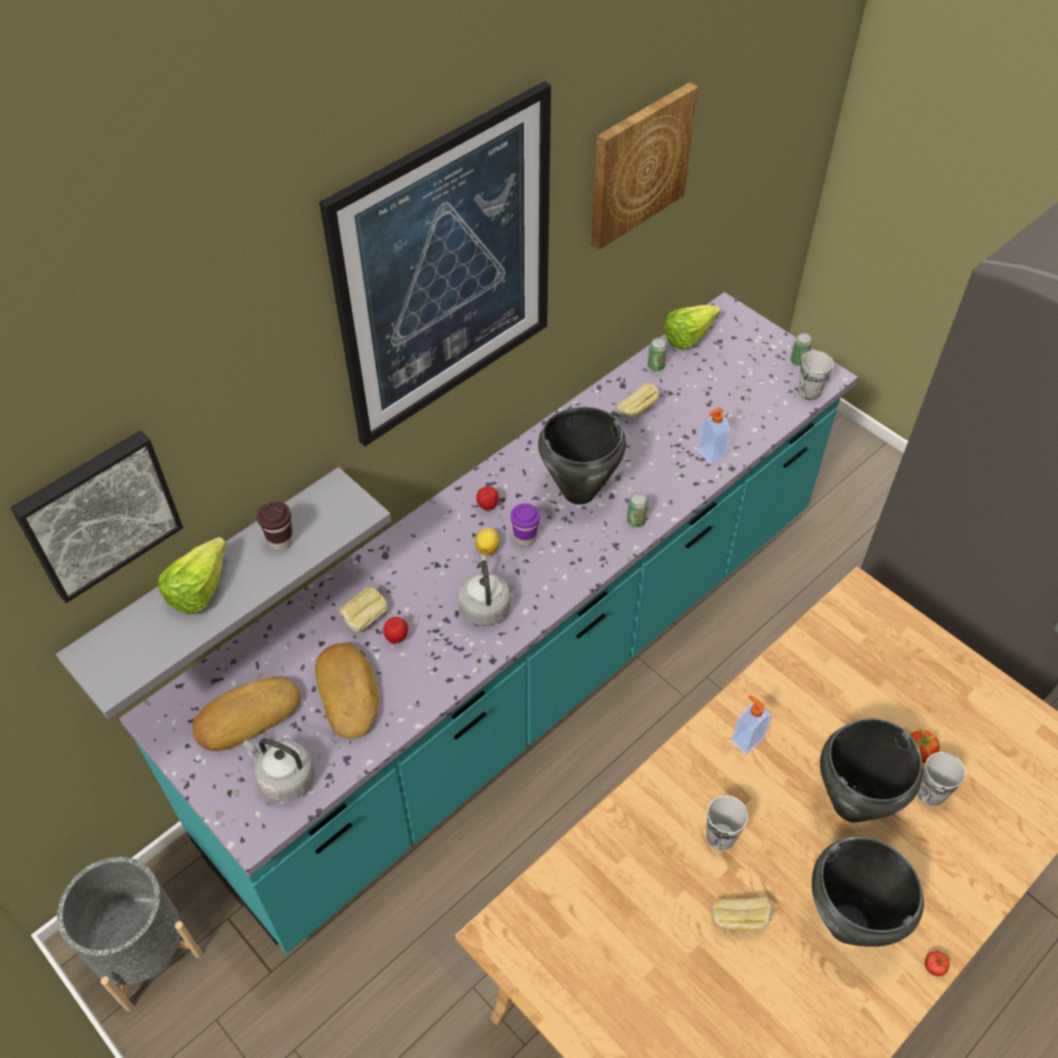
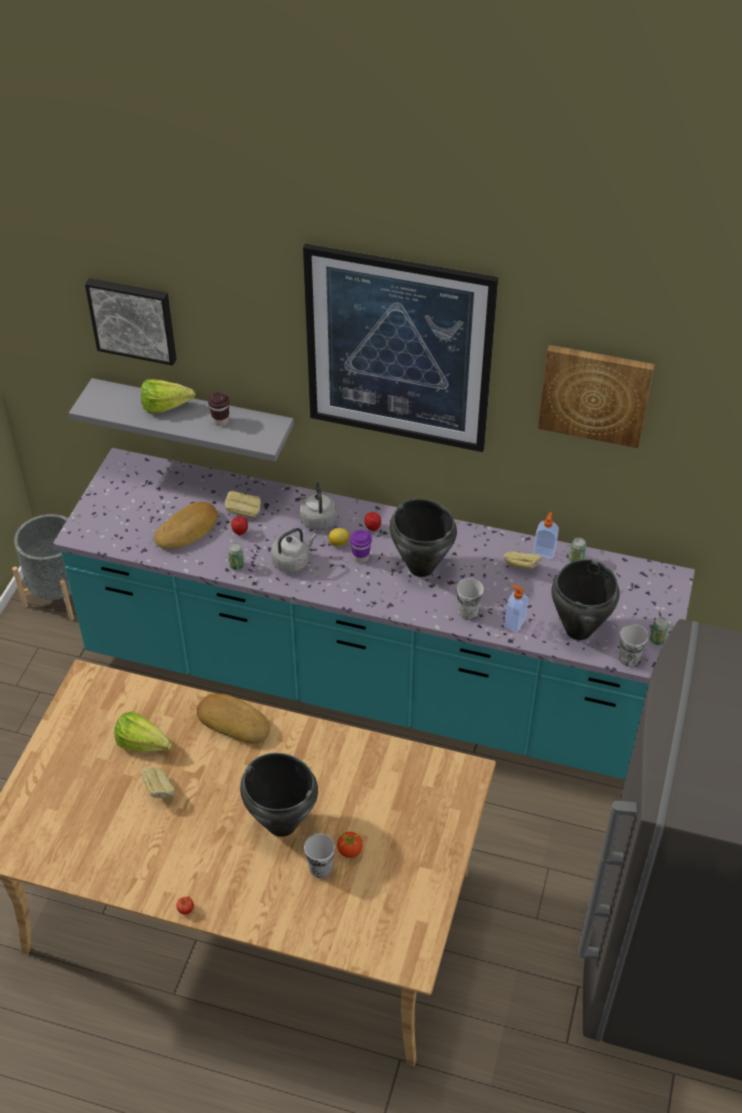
camera: 60 degrees right, 5 degrees down
bread [192,677,300,751] -> bread moved to [197,694,270,744]
grey kettle [243,738,315,802] -> grey kettle moved to [300,482,337,530]
can [627,493,648,527] -> can moved to [228,543,244,570]
lettuce [664,305,720,350] -> lettuce moved to [114,711,172,752]
cup [706,795,748,850] -> cup moved to [456,578,484,620]
soap dispenser [731,696,772,755] -> soap dispenser moved to [533,512,559,559]
black cooking pot [812,837,924,947] -> black cooking pot moved to [551,559,619,640]

